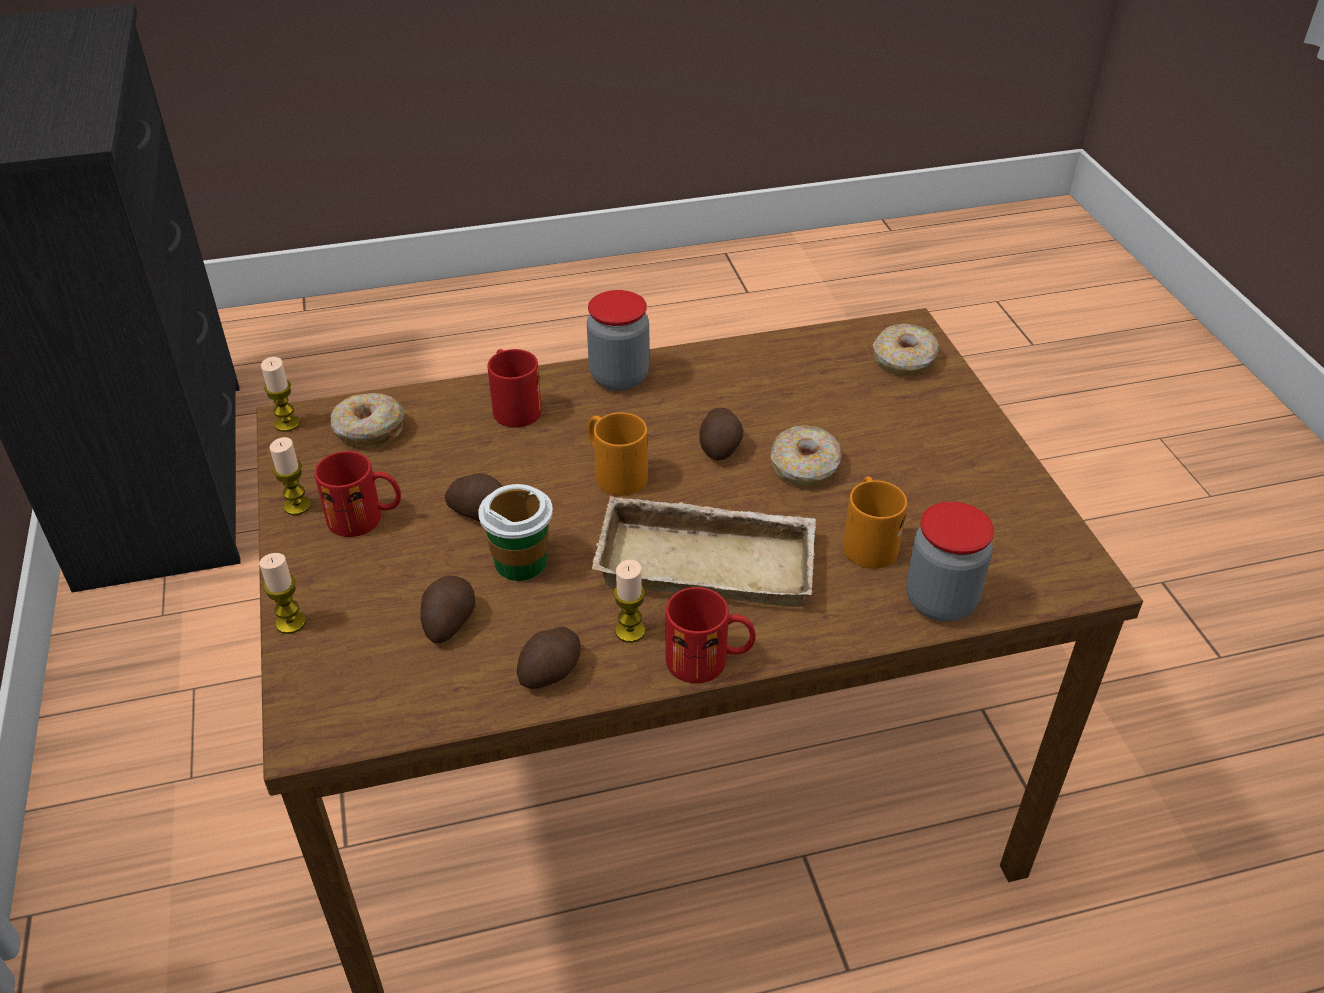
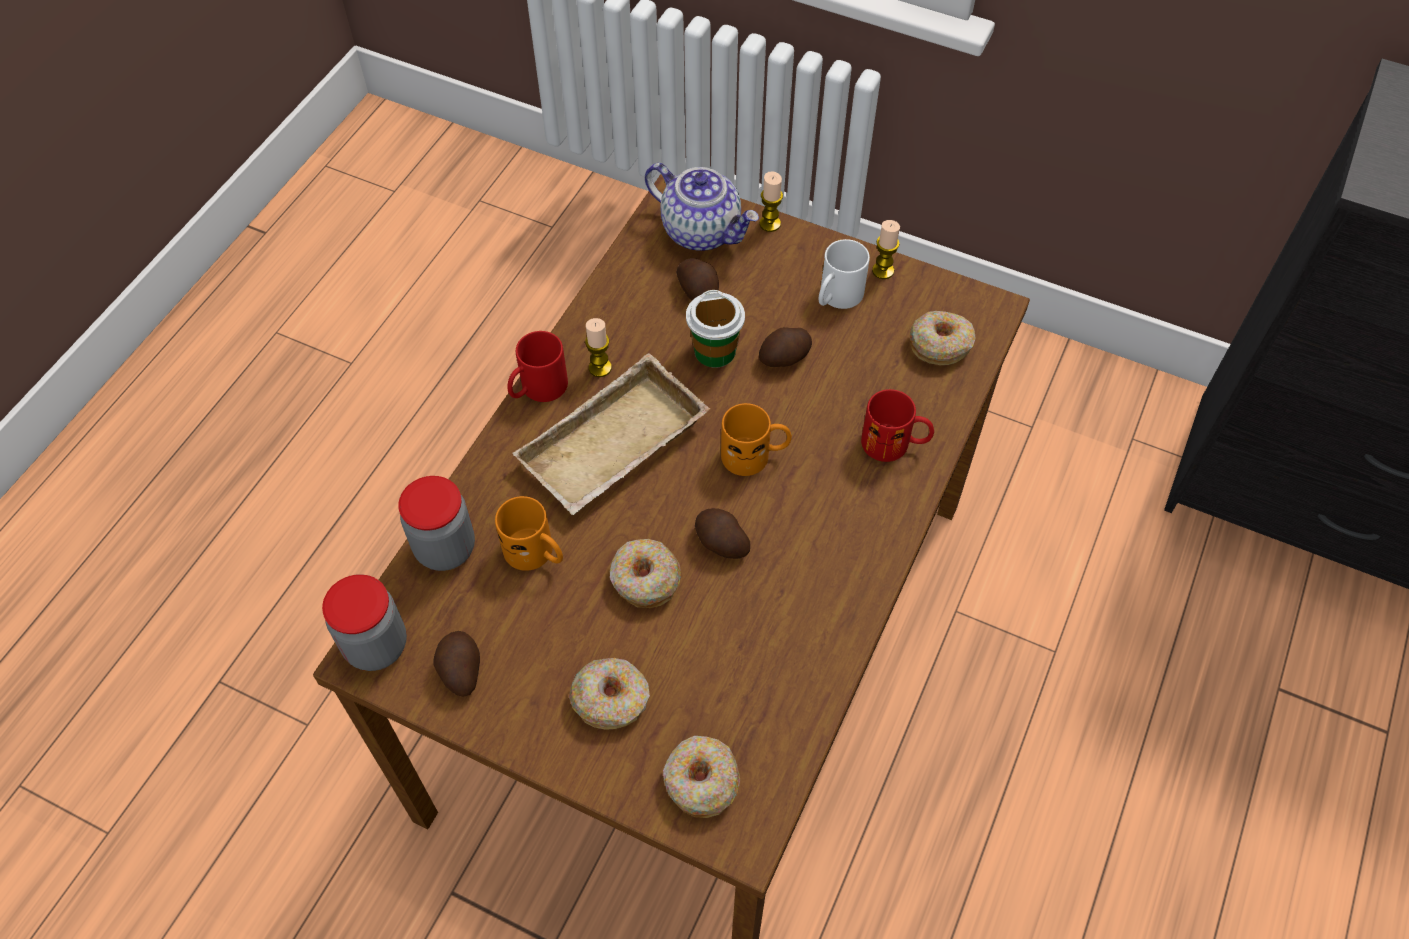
camera: 130 degrees right, 15 degrees up
candle [261,357,300,432] -> none
red mug [314,451,401,537] -> white mug [819,239,870,309]
potato [517,627,581,689] -> potato moved to [434,631,480,697]
jar [587,290,649,391] -> jar moved to [322,574,407,671]
none -> donut [569,658,650,730]
none -> teapot [645,163,759,251]

